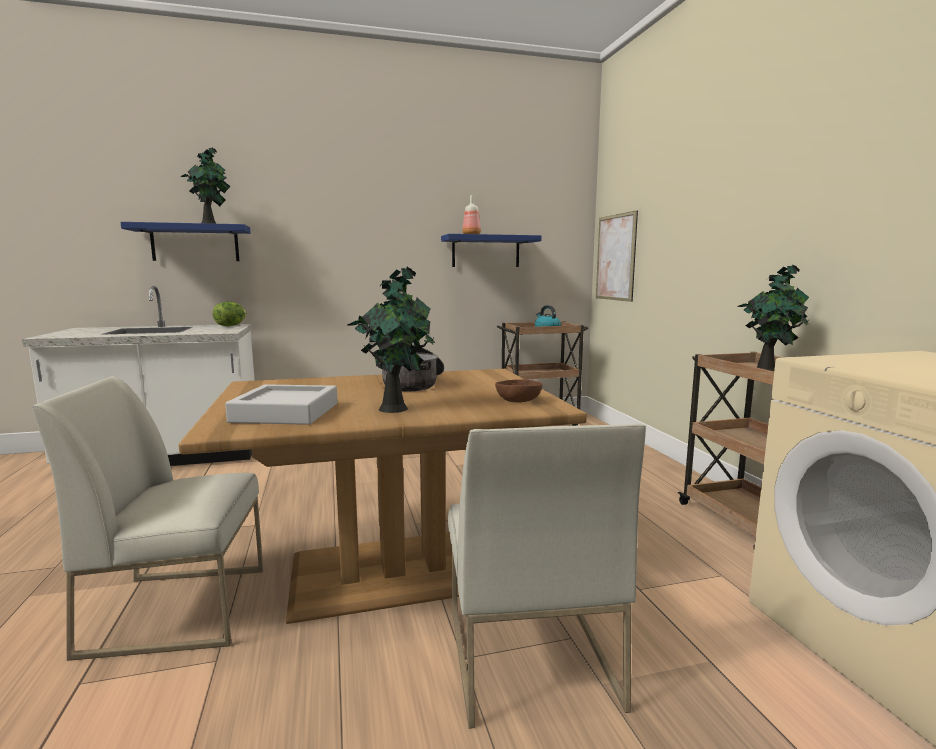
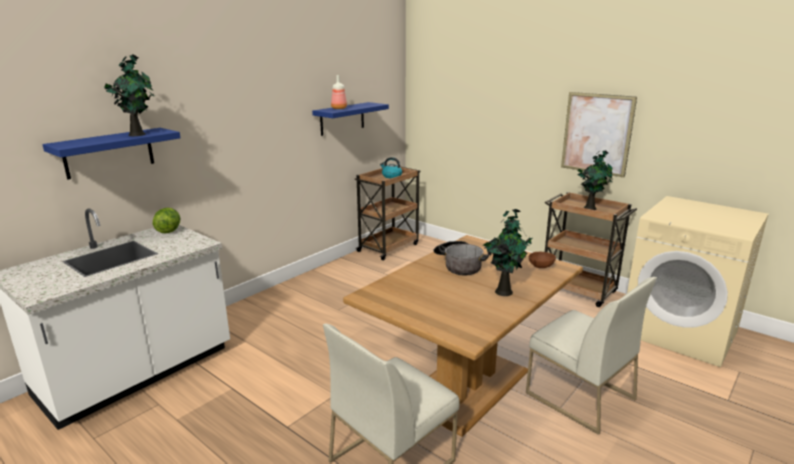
camera: 35 degrees left, 10 degrees up
grey tray [225,384,338,425] -> none
picture [596,210,638,302] -> picture moved to [561,92,637,177]

